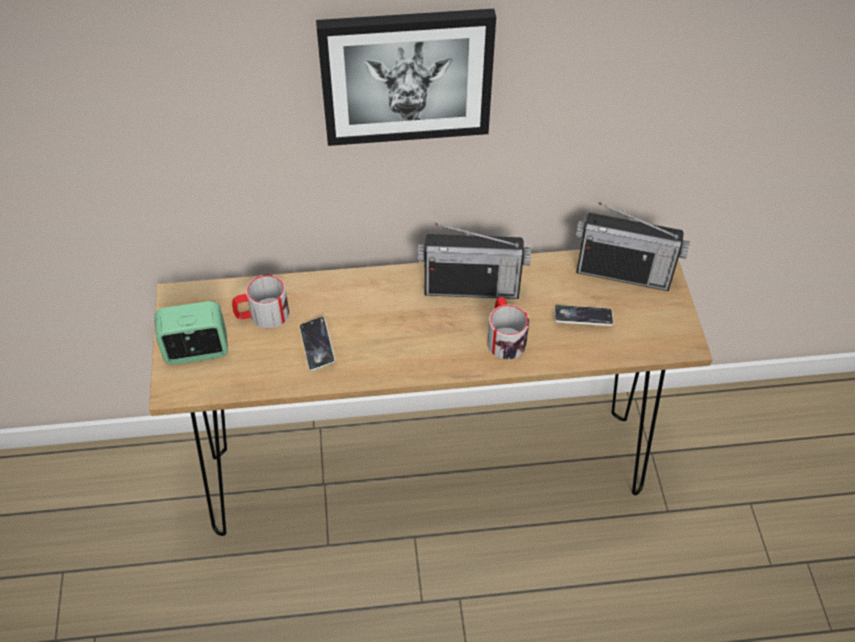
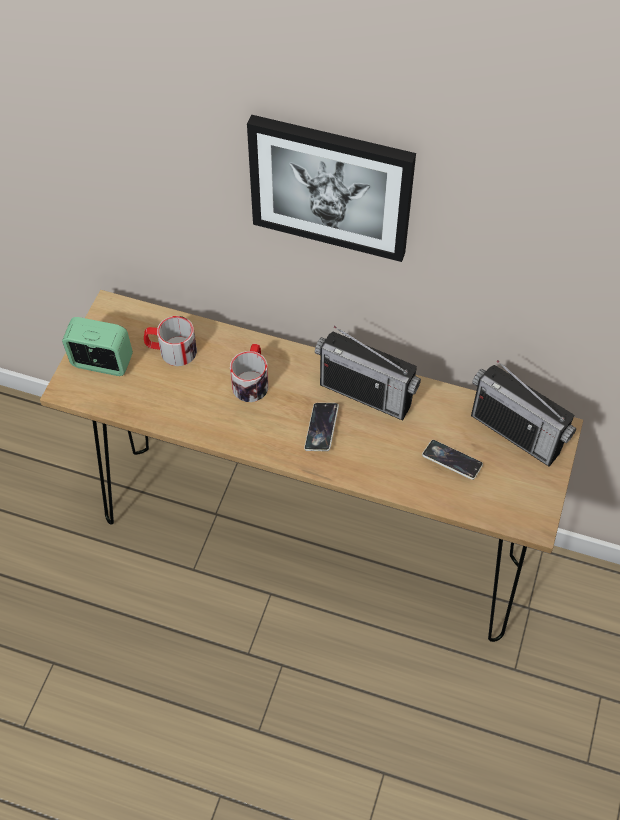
camera: 25 degrees right, 5 degrees up
phone [299,316,336,371] -> phone moved to [304,403,339,451]
mug [487,297,529,359] -> mug moved to [230,344,269,402]

